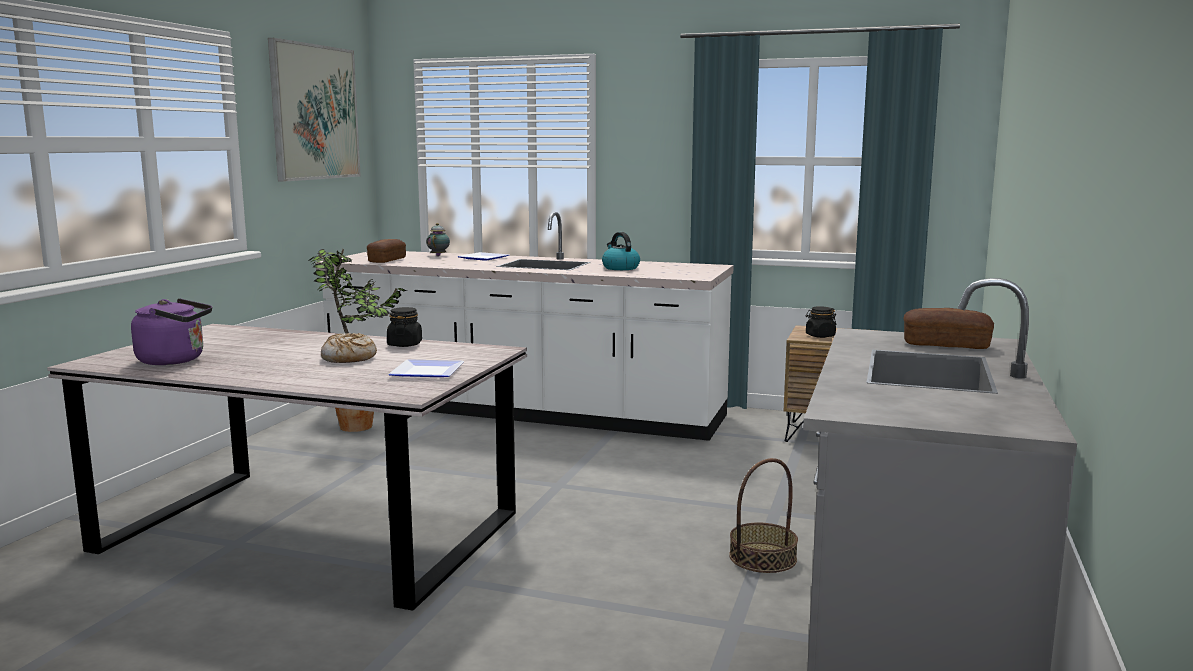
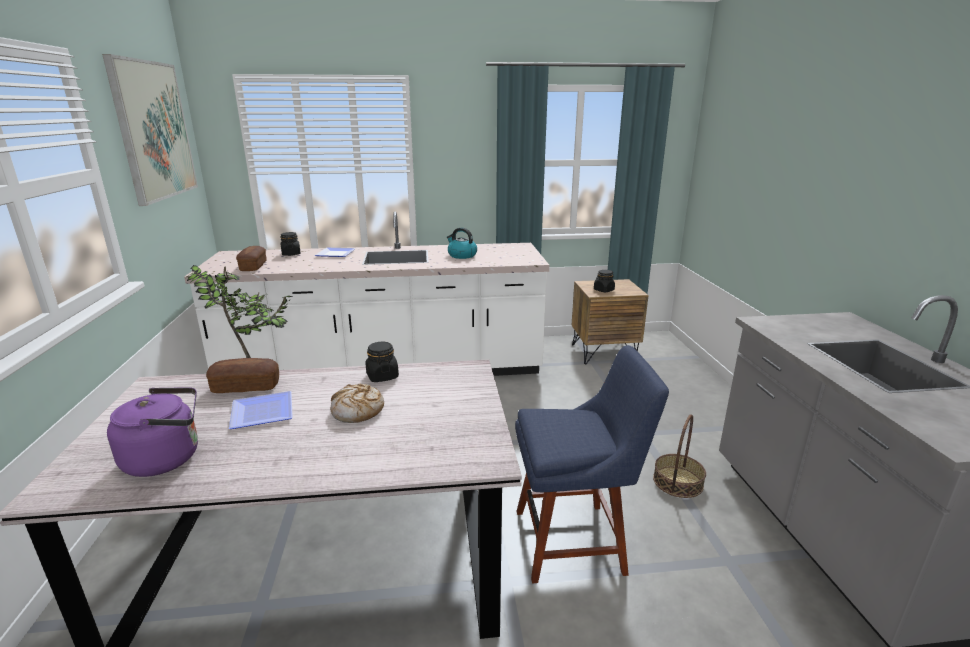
camera: 25 degrees left, 10 degrees up
plate [388,359,464,377] -> plate moved to [229,391,293,429]
teapot [426,223,450,256] -> black jar [280,232,301,256]
bread [904,308,994,349] -> bread moved to [206,358,279,393]
none -> blue chair [515,345,669,583]

